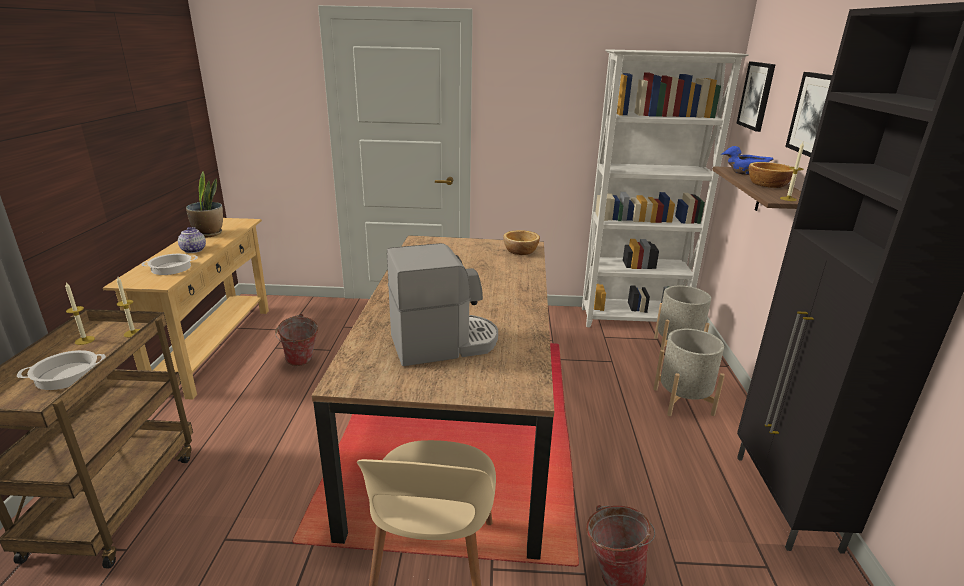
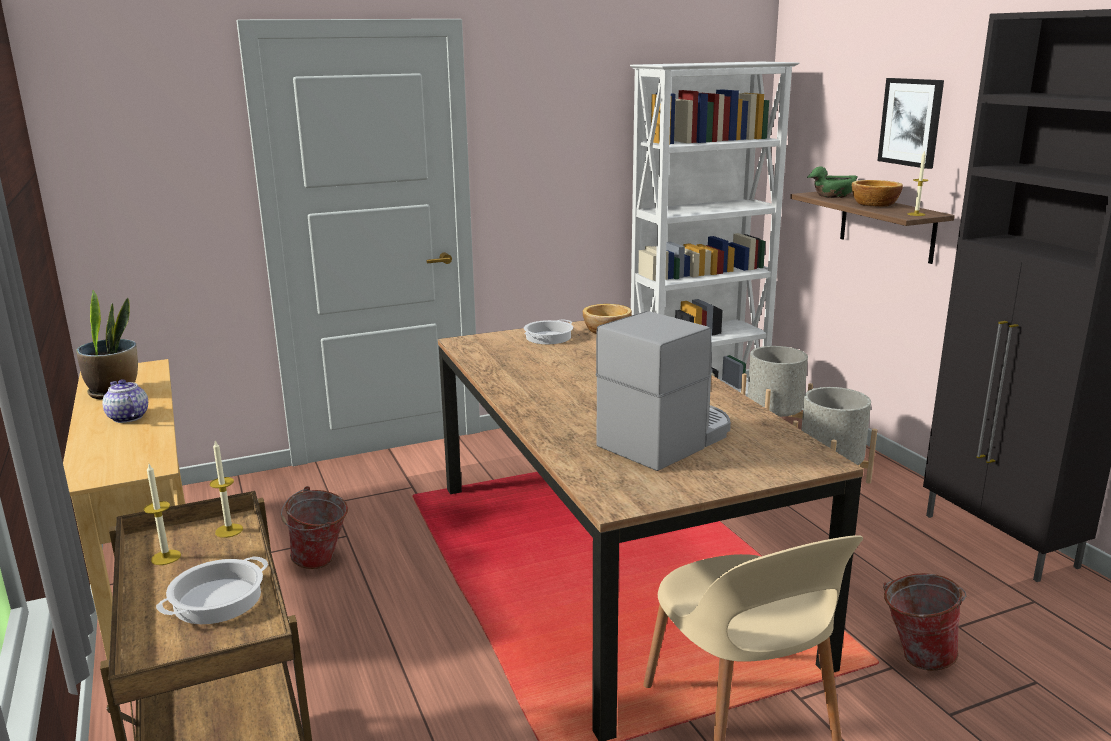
camera: 25 degrees left, 5 degrees down
cooking pot [141,254,198,275] -> cooking pot moved to [524,319,573,344]
blue bowl [721,146,773,175] -> green bowl [807,166,858,198]
picture [736,62,776,132] -> none

